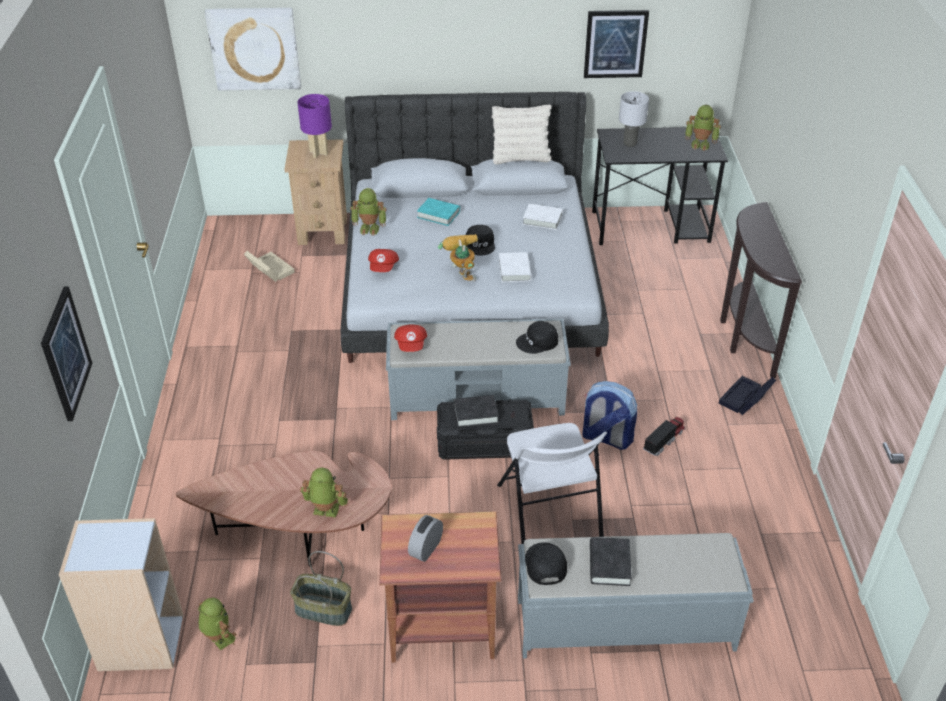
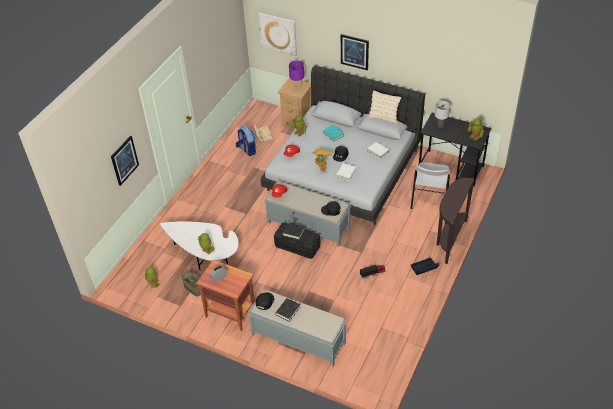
camera: 30 degrees right, 5 degrees up
bookcase [59,518,183,671] -> none
brown coffee table [175,451,392,567] -> white coffee table [160,221,239,270]
white chair [497,423,607,544] -> white chair moved to [410,162,450,209]
backpack [582,381,637,450] -> backpack moved to [236,126,256,156]
picture [584,10,649,78] -> picture moved to [341,34,369,70]

